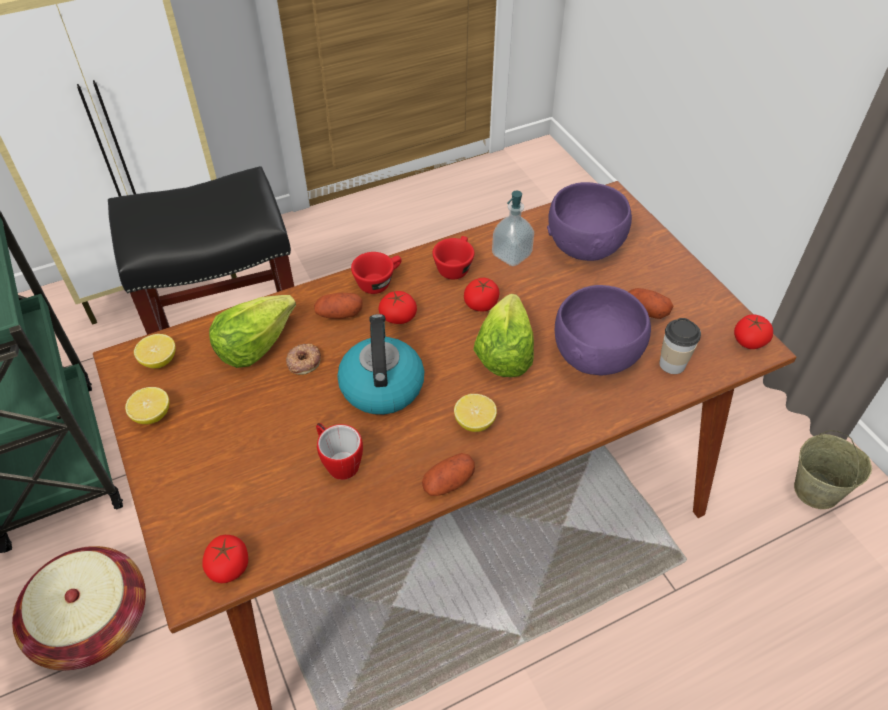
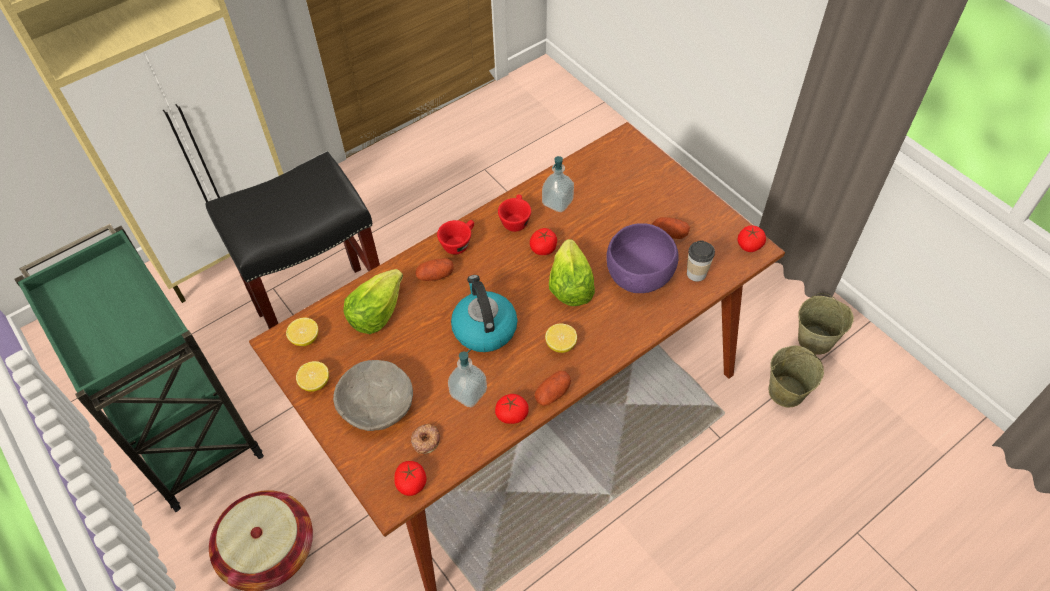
camera: 10 degrees left, 5 degrees up
donut [286,343,321,375] -> donut moved to [411,424,440,454]
mug [316,423,363,480] -> soap dispenser [448,349,487,407]
tomato [378,291,417,324] -> tomato moved to [495,394,529,424]
purple bowl [547,182,632,261] -> none
none -> grey bowl [333,360,413,431]
none -> beige bucket [769,346,824,407]

